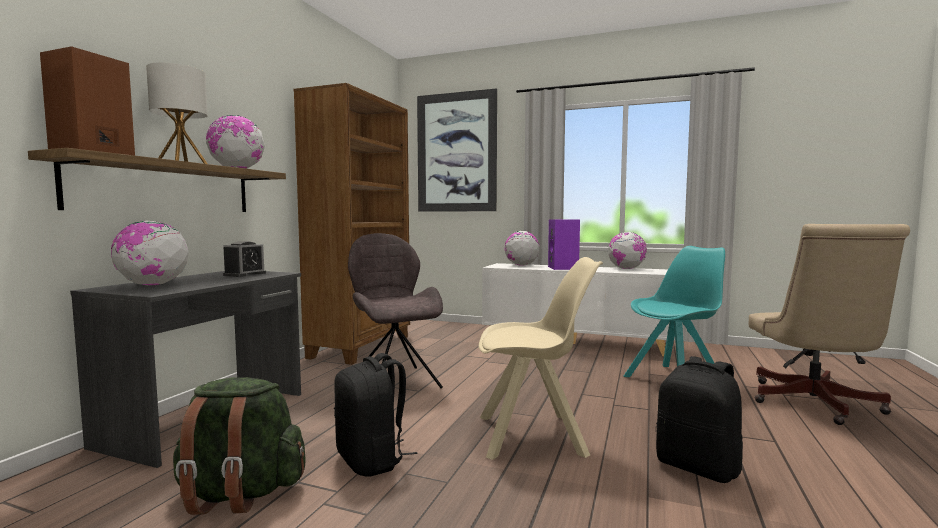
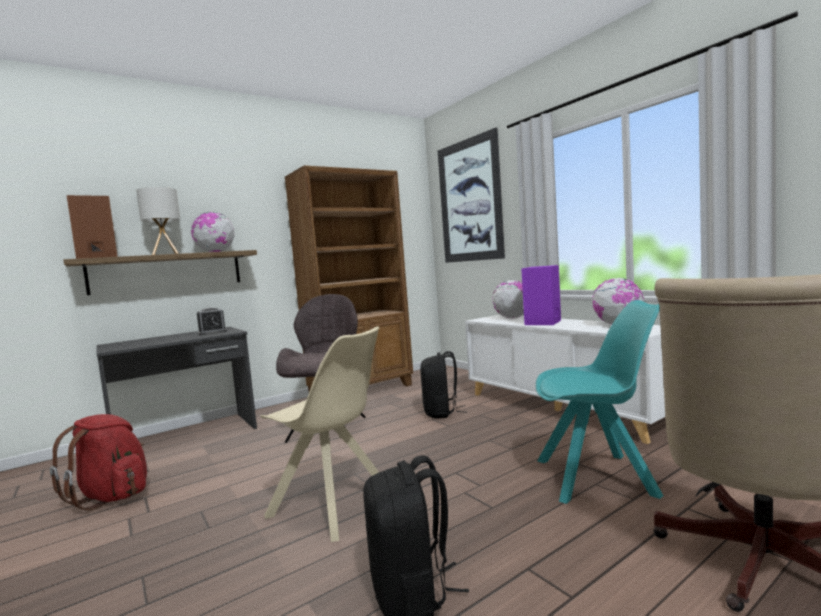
camera: 35 degrees right, 0 degrees up
globe [111,221,189,285] -> none
green backpack [173,377,306,515] -> red backpack [50,414,147,511]
black backpack [334,353,417,477] -> black backpack moved to [420,351,467,418]

